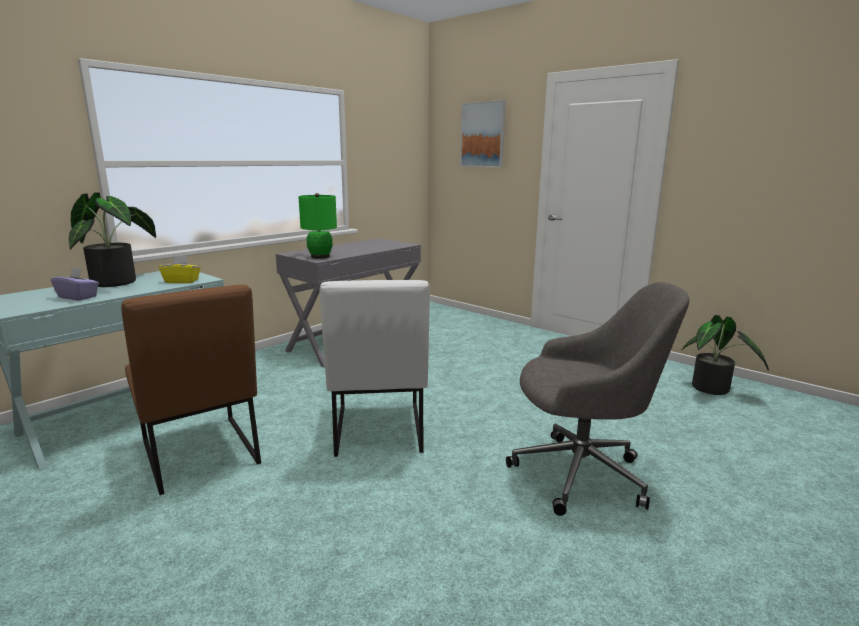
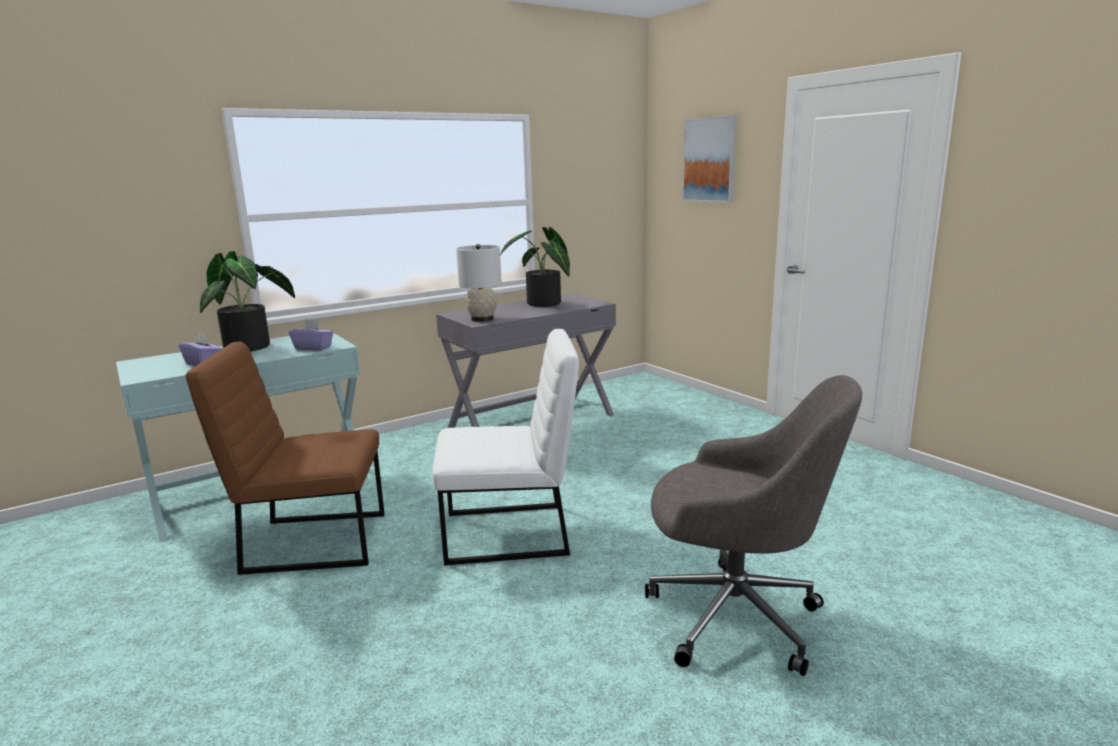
camera: 15 degrees right, 0 degrees up
brown chair [121,285,261,495] -> brown chair turned 105 degrees clockwise [186,341,385,575]
yellow tissue box [159,255,201,283] -> purple tissue box [289,319,333,351]
green table lamp [298,193,337,259] -> white table lamp [456,244,502,322]
white chair [320,280,430,457] -> white chair turned 105 degrees counterclockwise [433,329,579,565]
potted plant [682,315,769,395] -> potted plant moved to [500,227,570,307]

